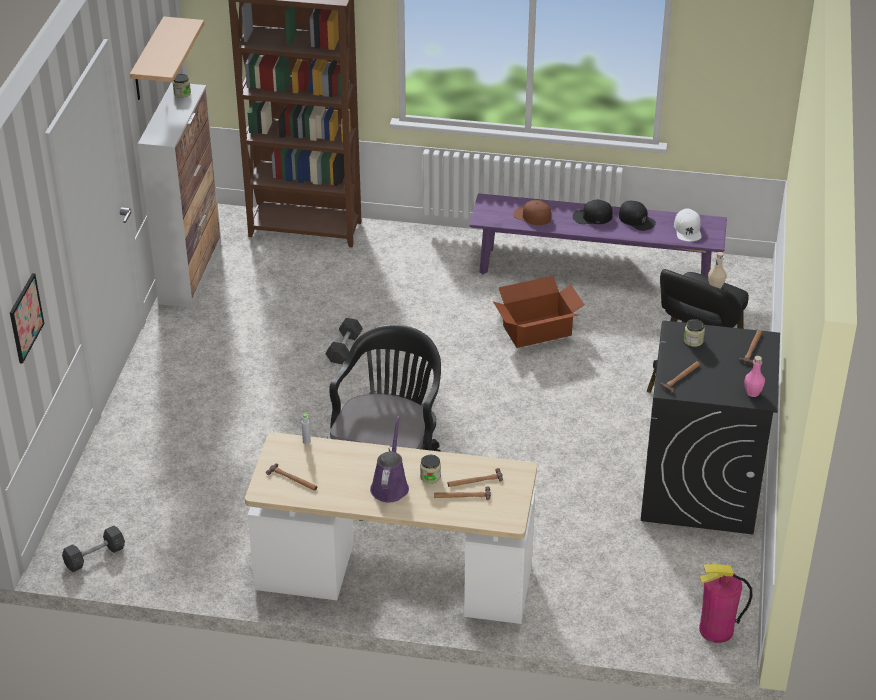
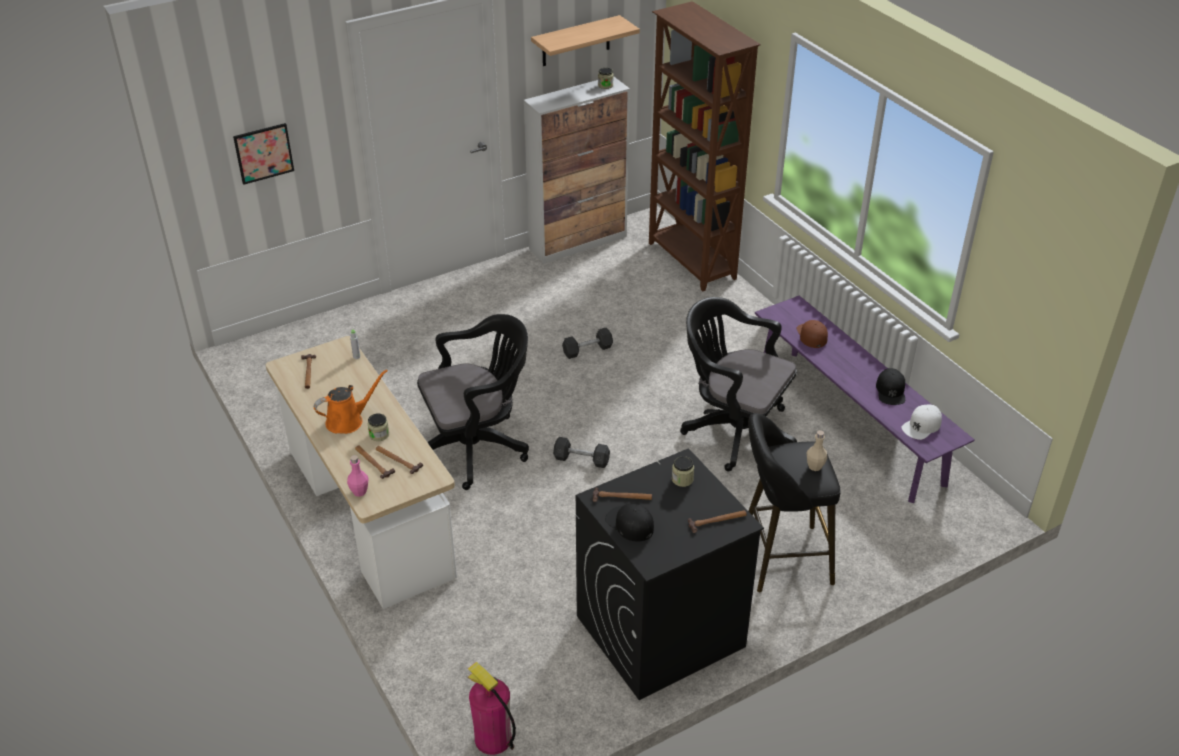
camera: 50 degrees right, 0 degrees up
grey dumbbell [62,526,125,572] -> grey dumbbell moved to [553,437,610,468]
purple watering can [370,416,409,502] -> orange watering can [314,369,388,434]
cardboard box [493,276,585,348] -> black office chair [680,297,797,471]
black cap [573,200,613,224] -> black cap moved to [605,504,654,542]
pink bottle [744,356,765,397] -> pink bottle moved to [347,455,369,497]

